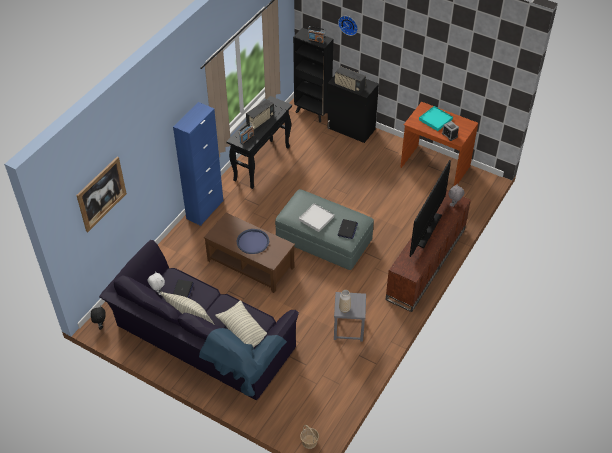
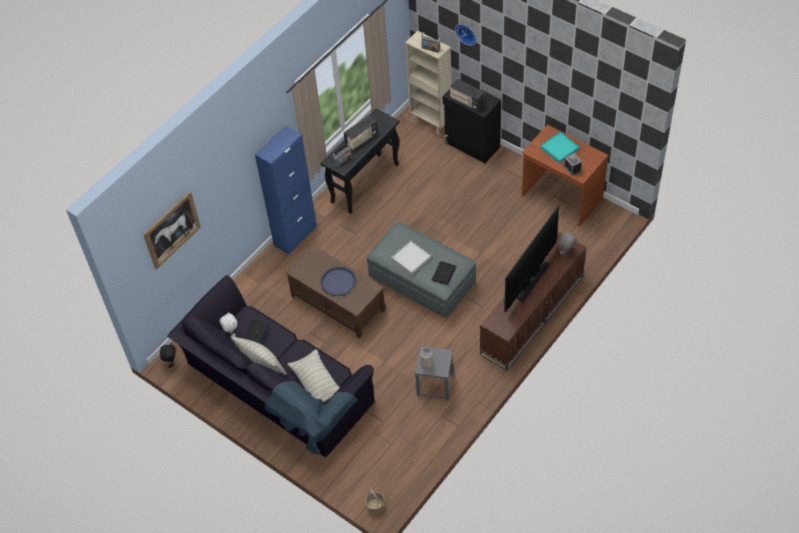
camera: 10 degrees right, 5 degrees up
black bookcase [293,28,333,122] -> beige bookcase [405,31,452,135]

